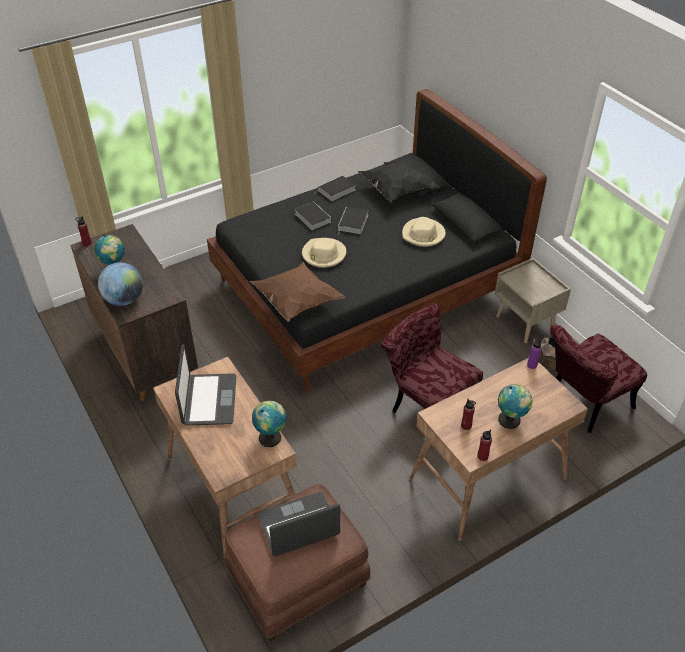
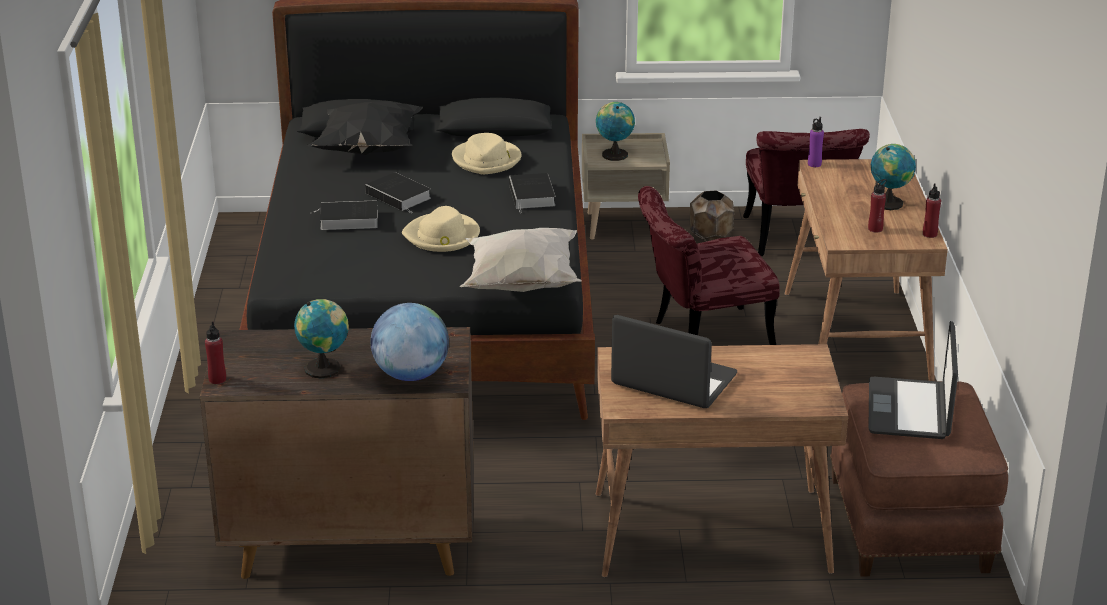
camera: 60 degrees left, 15 degrees down
brown pillow [249,262,346,322] -> white pillow [460,228,582,292]
globe [252,401,286,447] -> globe moved to [596,102,635,161]
book [314,175,356,201] -> book moved to [509,173,555,213]

